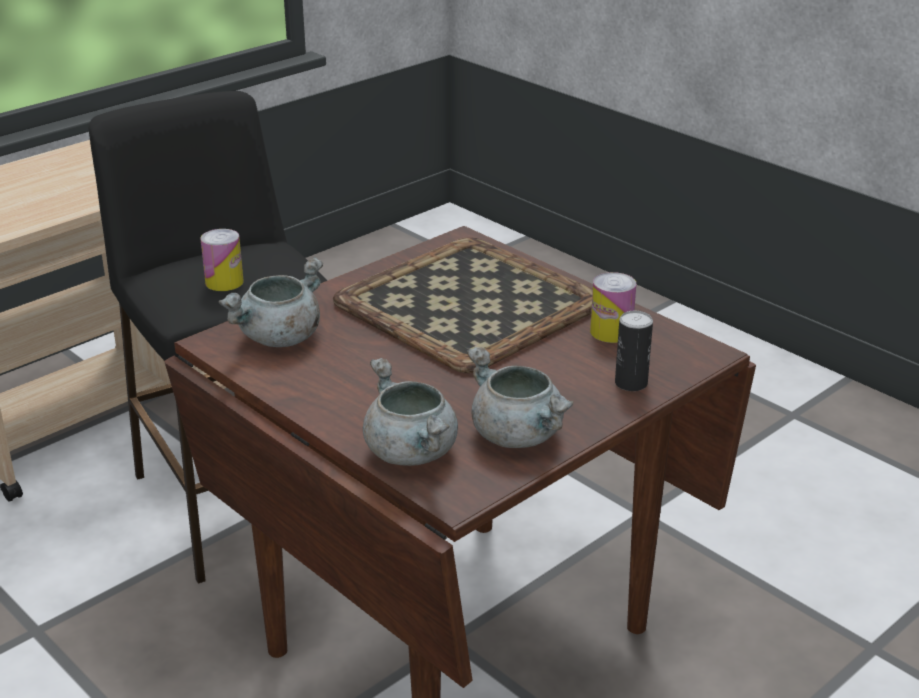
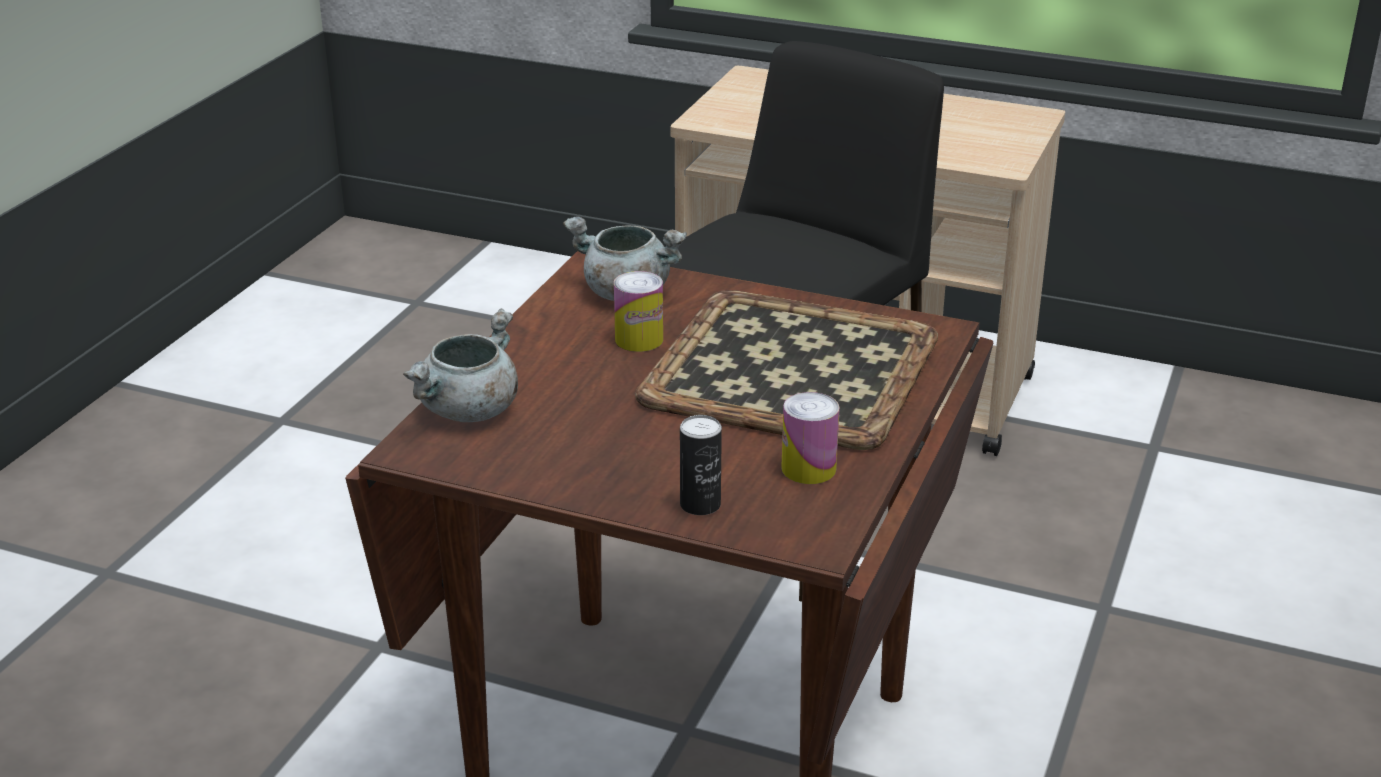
camera: 65 degrees right, 0 degrees up
can [200,229,244,291] -> can moved to [614,271,663,352]
grey cooking pot [467,347,574,448] -> none

